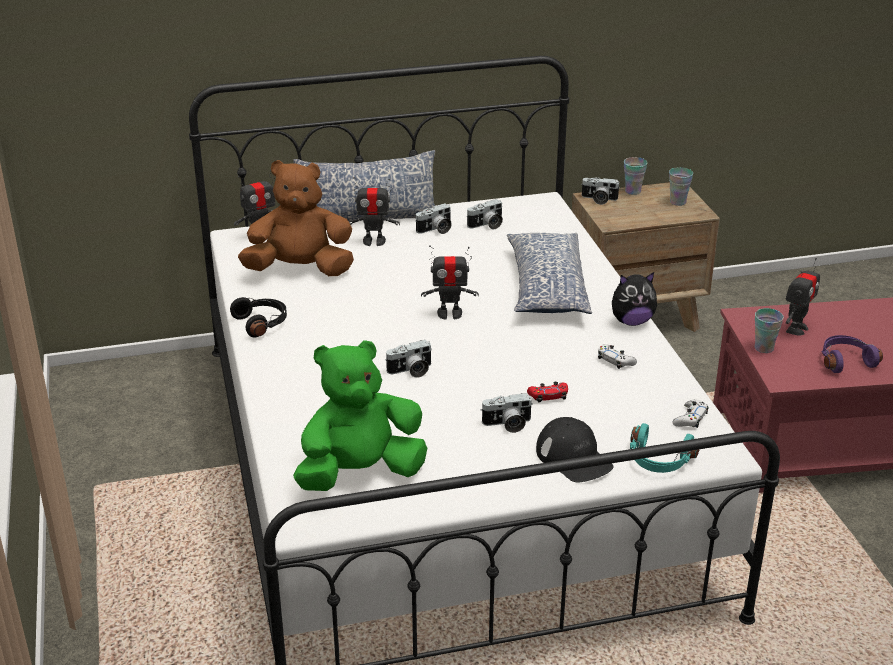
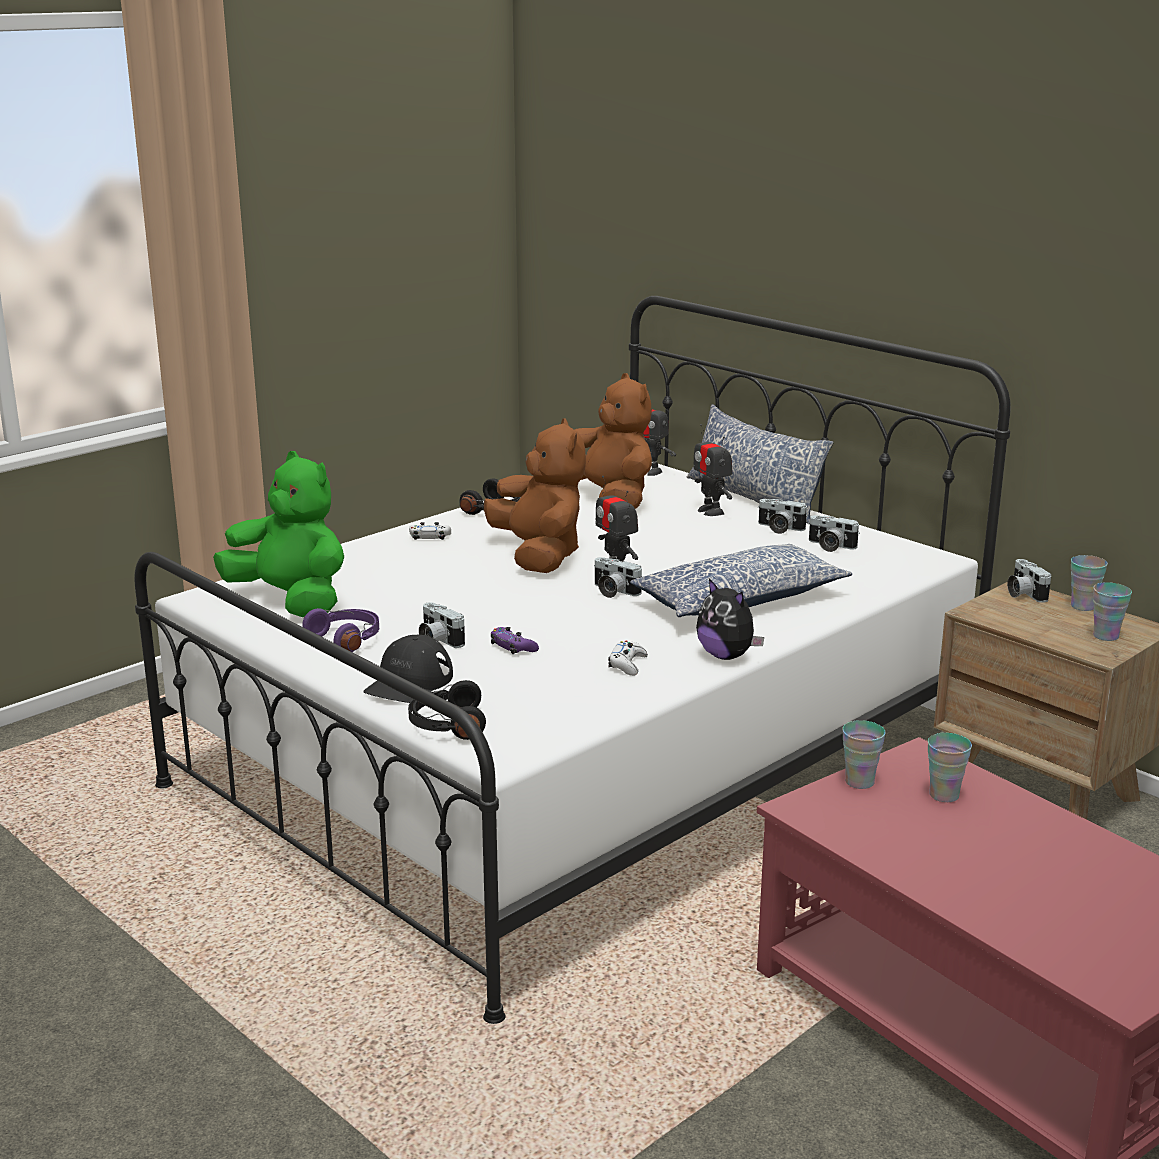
camera: 60 degrees right, 10 degrees down
camera [385,340,432,378] -> camera moved to [594,557,642,598]
red game controller [527,382,568,403] -> purple game controller [491,627,539,654]
turquoise headphones [630,423,700,473] -> black headphones [408,680,486,740]
white game controller [673,399,709,428] -> white game controller moved to [409,522,451,540]
toy robot [786,258,820,335] -> cup [928,733,972,802]
purple headphones [821,335,883,373] -> purple headphones moved to [302,608,379,652]
none -> brown plush toy [484,418,586,573]

